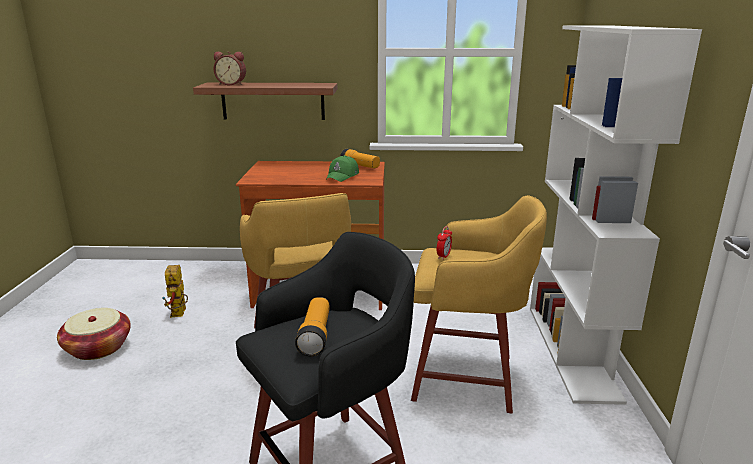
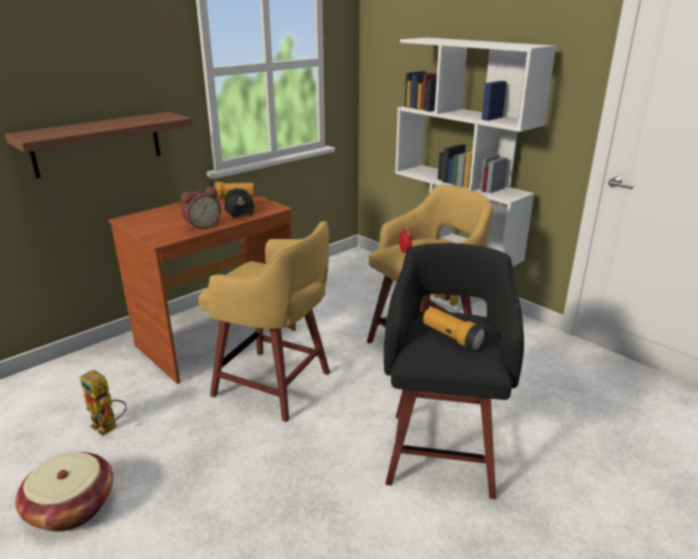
camera: 45 degrees left, 5 degrees up
alarm clock [214,52,246,85] -> alarm clock moved to [181,186,221,230]
green cap [326,155,359,182] -> black cap [225,188,255,218]

